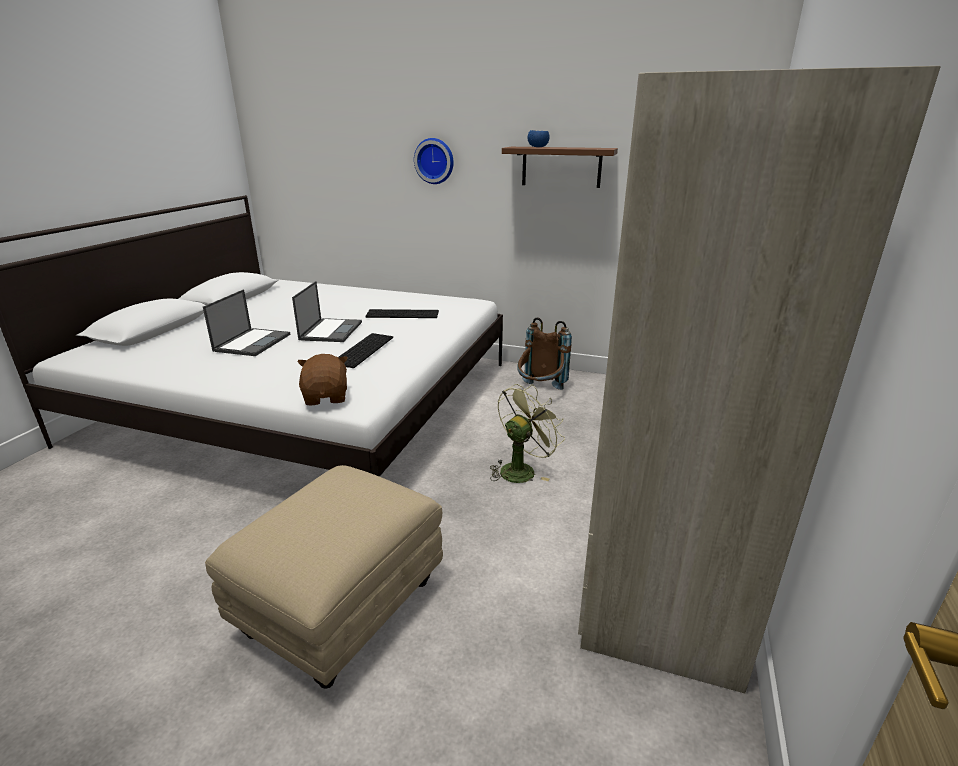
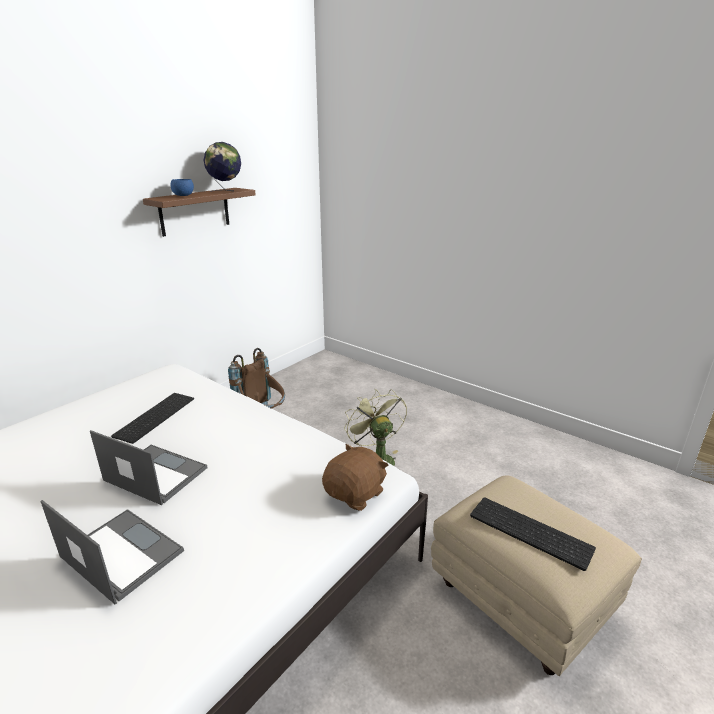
camera: 70 degrees left, 0 degrees up
brown plush toy [297,354,348,406] -> brown plush toy turned 120 degrees clockwise [322,444,388,511]
keyboard [338,333,393,368] -> keyboard moved to [470,497,596,571]
wall clock [414,138,454,184] -> none
beige wardrobe [578,66,941,693] -> none
none -> globe [204,142,241,192]

